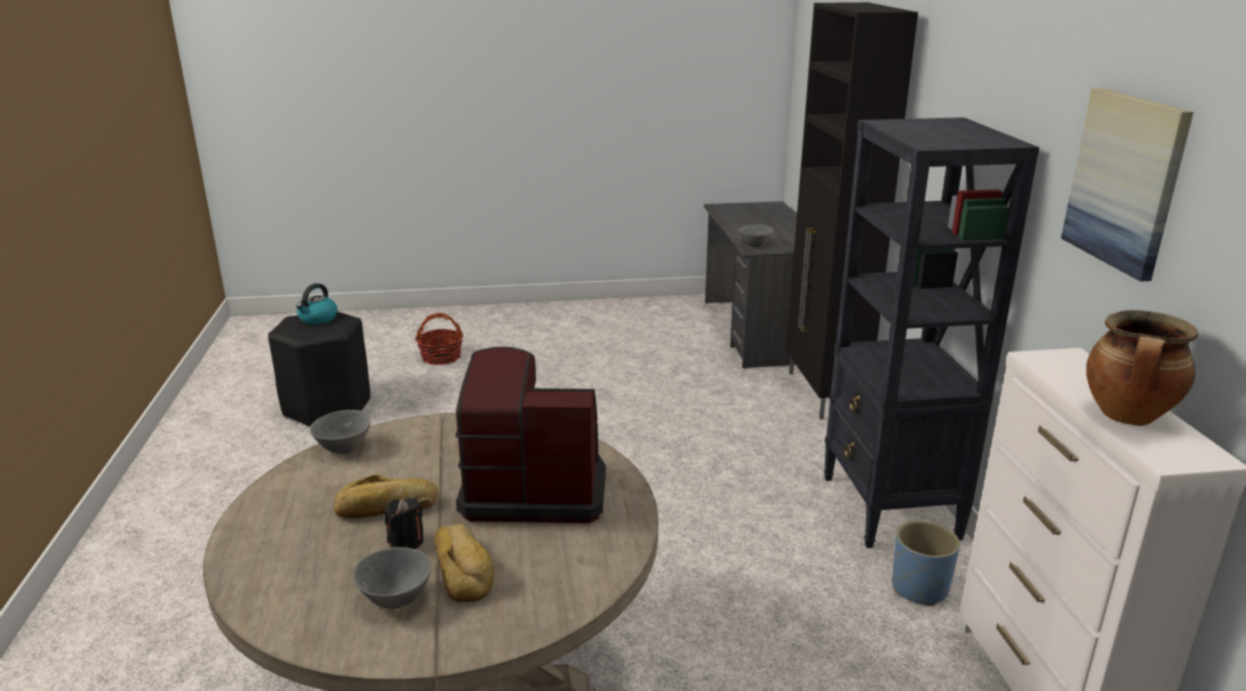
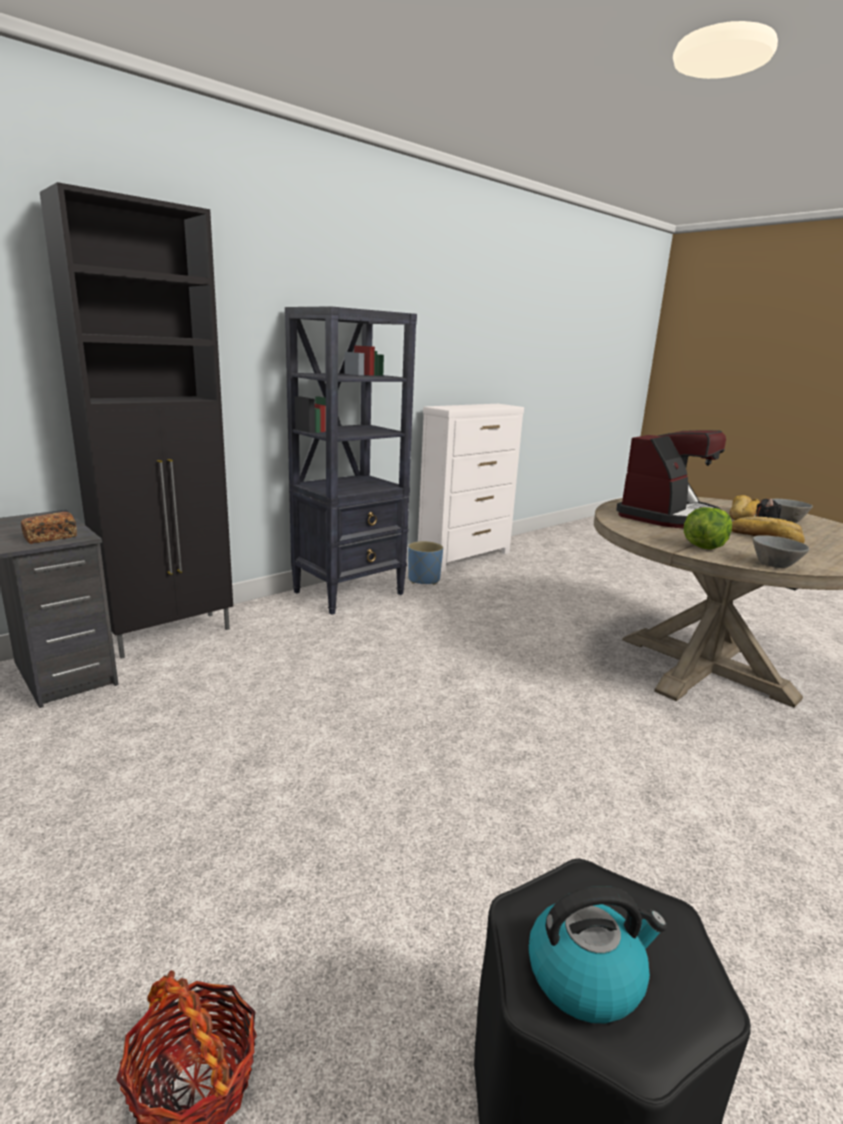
camera: 125 degrees left, 5 degrees down
coffee machine [455,347,606,523] -> coffee machine turned 105 degrees counterclockwise [616,430,726,528]
grey bowl [739,225,774,248] -> bread [21,512,77,544]
picture [1061,88,1194,282] -> none
cooking pot [1086,310,1198,426] -> none
none -> lettuce [684,507,732,550]

